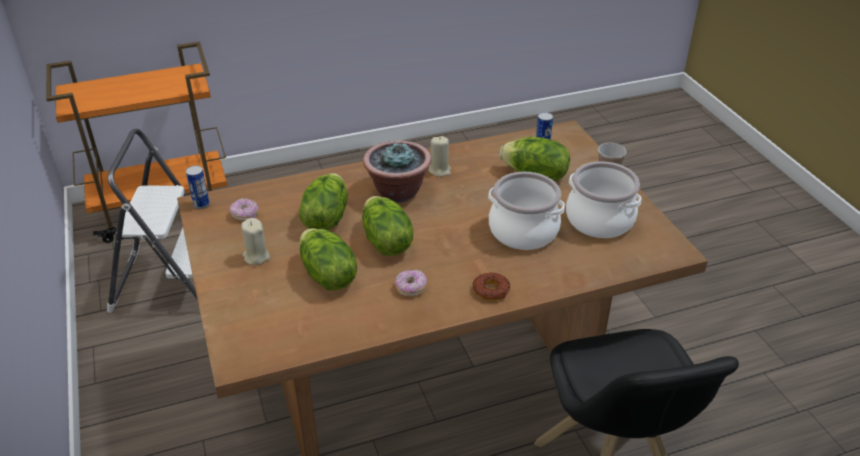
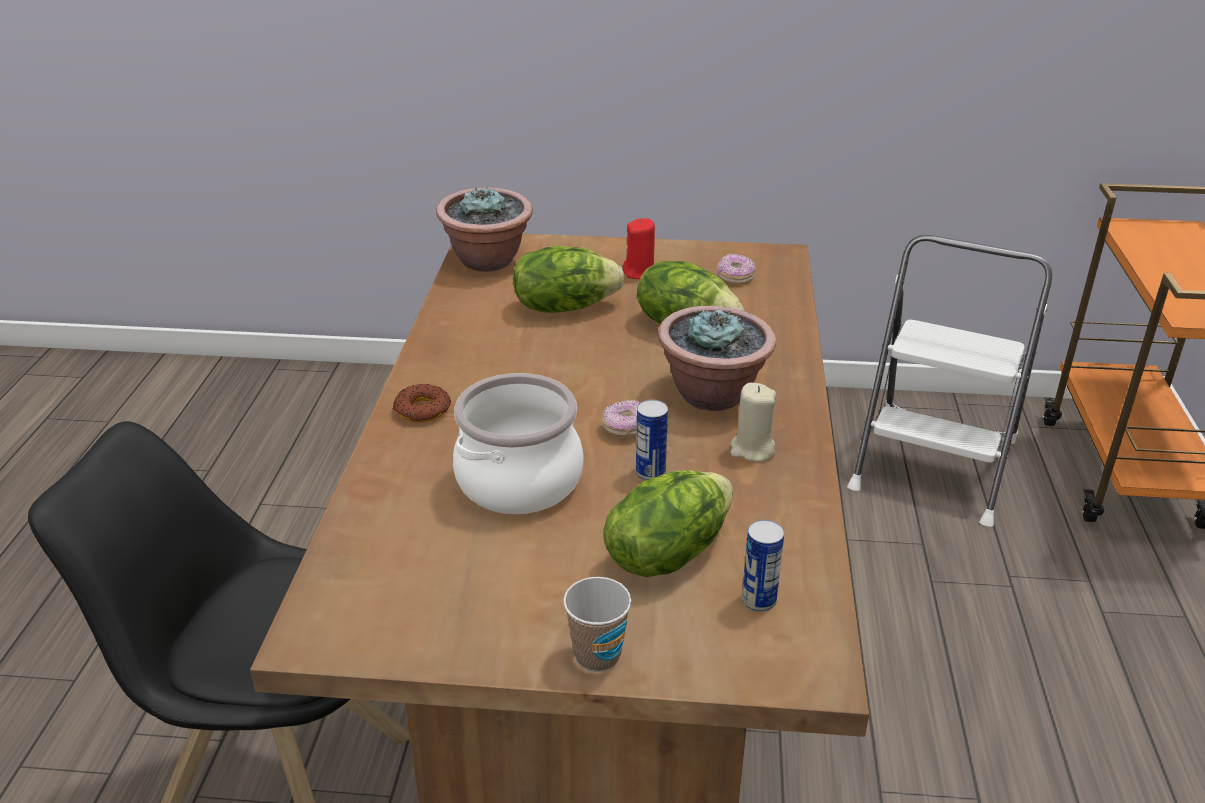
camera: 115 degrees right, 5 degrees down
can [186,166,209,209] -> can moved to [636,400,668,480]
beige candle [241,218,270,265] -> red candle [622,218,655,279]
lettuce [362,196,413,256] -> none
donut [395,270,427,297] -> donut moved to [602,400,641,437]
cooking pot [566,161,641,238] -> none
none -> potted plant [436,186,533,272]

